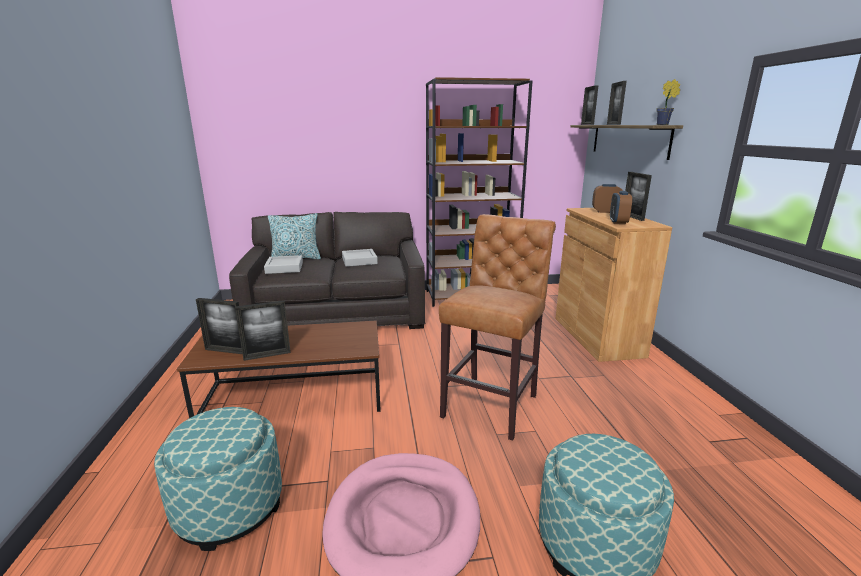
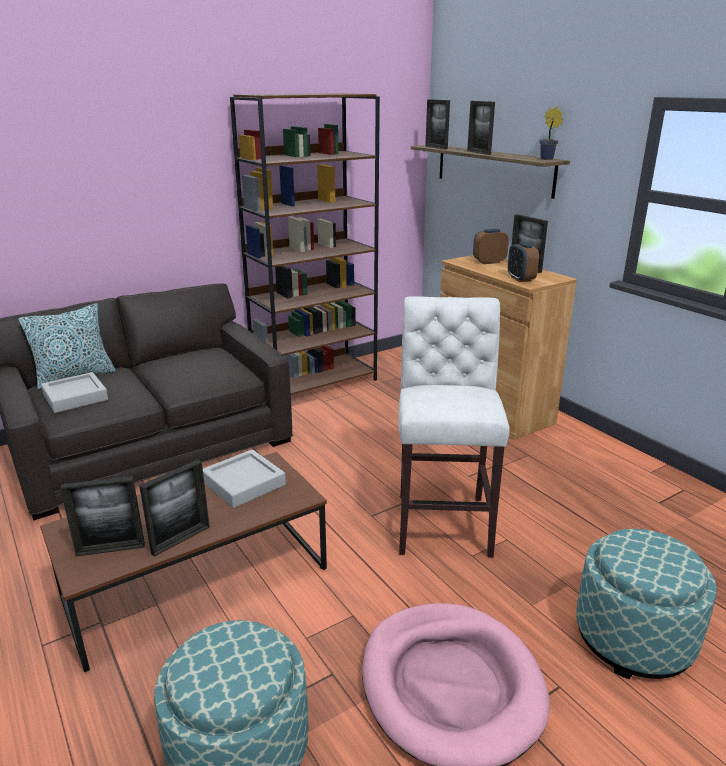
camera: 25 degrees left, 5 degrees up
grey tray [342,249,378,267] -> grey tray moved to [203,449,286,508]
brown stool [439,214,556,441] -> white stool [398,296,510,558]

